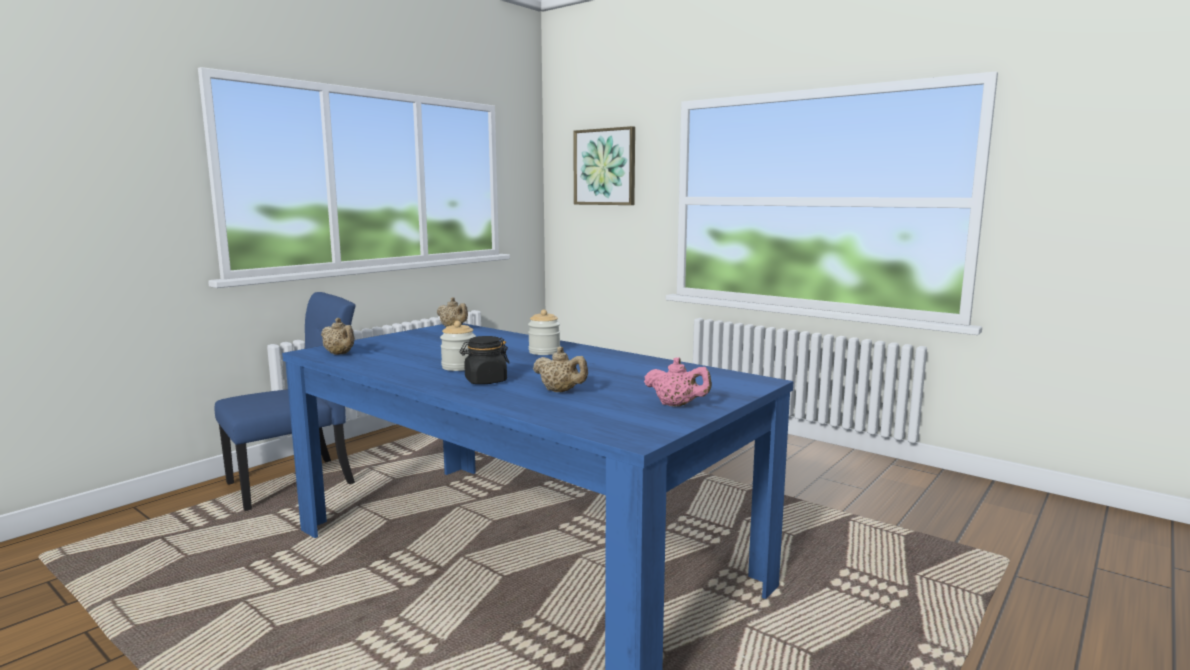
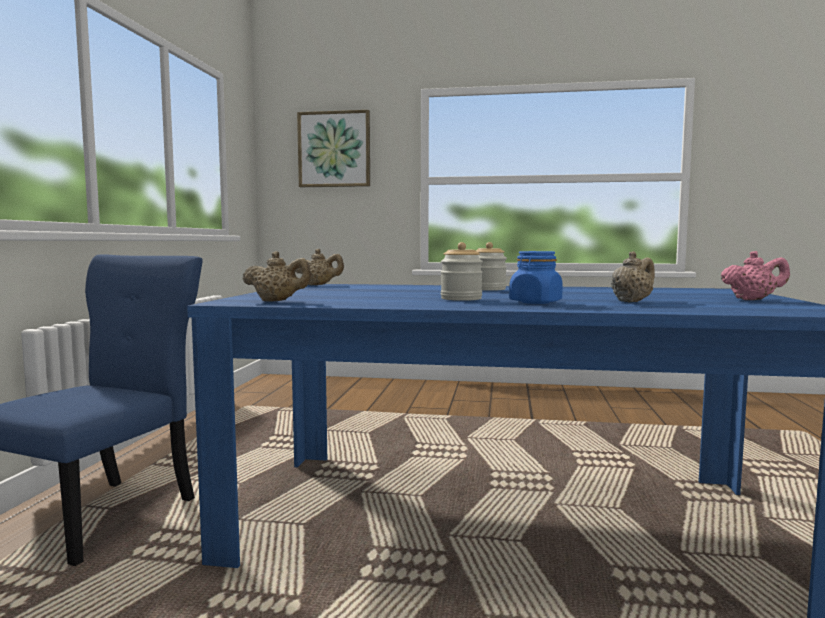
camera: 30 degrees left, 5 degrees down
black jar [460,336,509,384] -> blue jar [509,251,563,304]
beige teapot [533,347,588,392] -> beige teapot turned 45 degrees counterclockwise [611,251,655,302]

